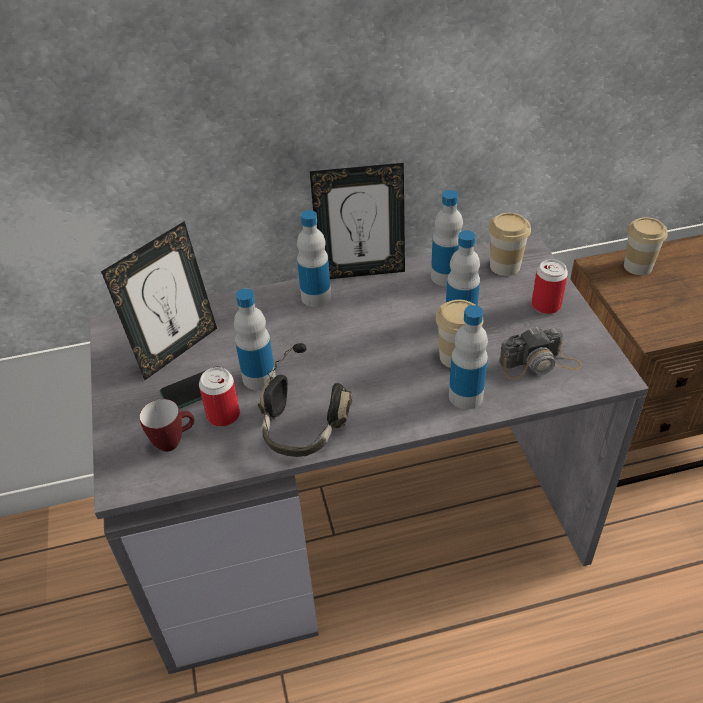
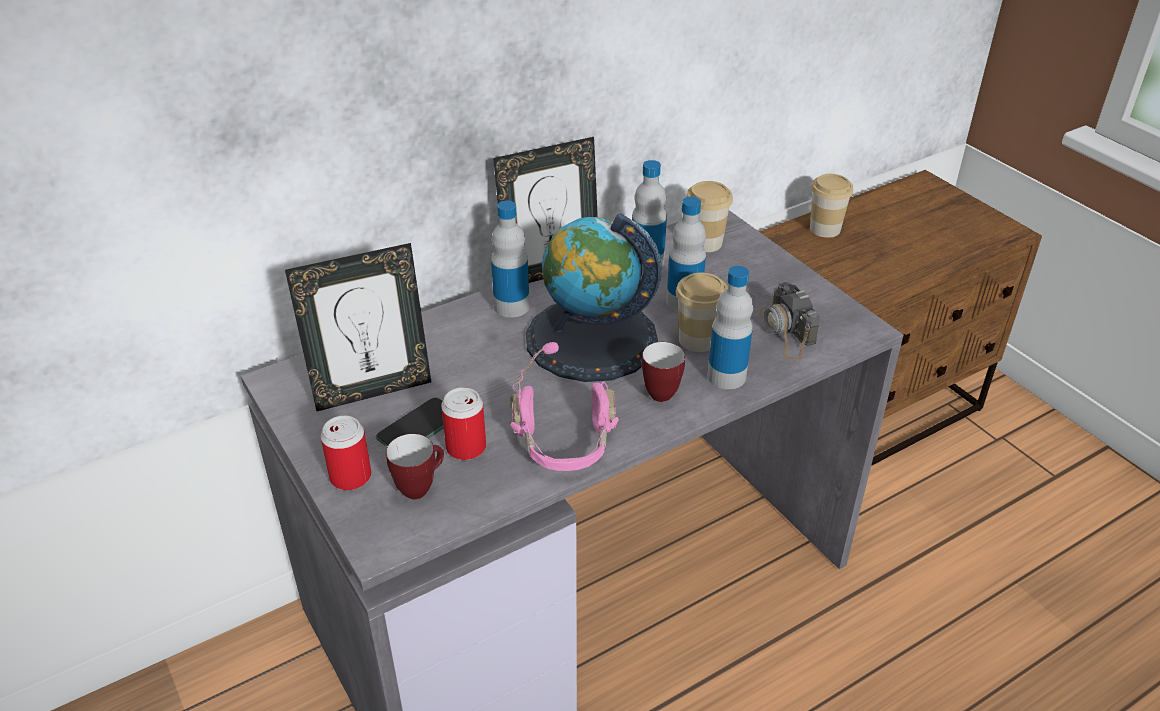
camera: 20 degrees left, 5 degrees down
picture frame [101,221,217,380] -> picture frame turned 45 degrees clockwise [285,243,431,411]
bottle [234,288,276,390] -> none
black headphones [258,343,353,457] -> pink headphones [510,342,619,471]
camera [499,327,582,379] -> camera turned 105 degrees clockwise [759,282,820,360]
can [531,259,568,314] -> can moved to [321,415,371,490]
none -> globe [526,213,662,382]
none -> mug [642,342,685,402]

